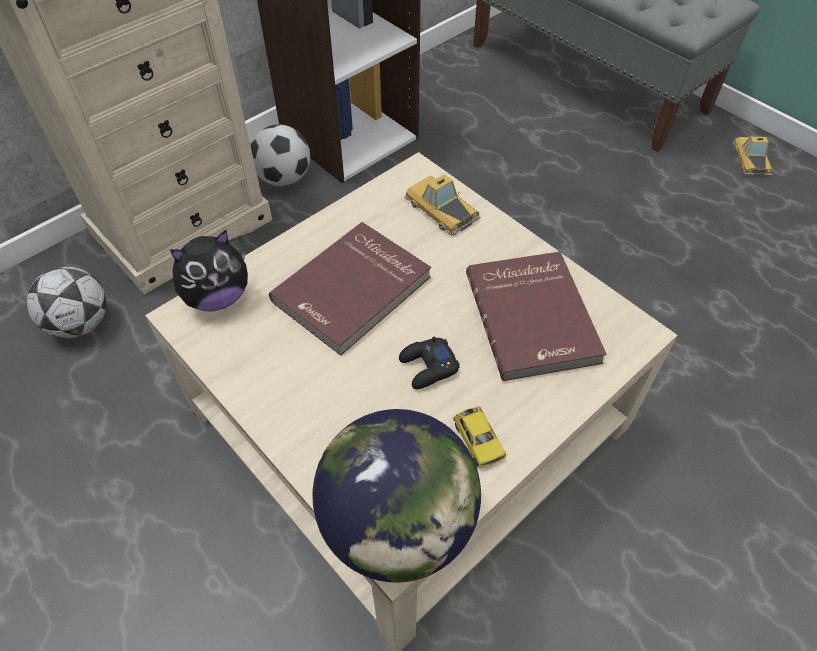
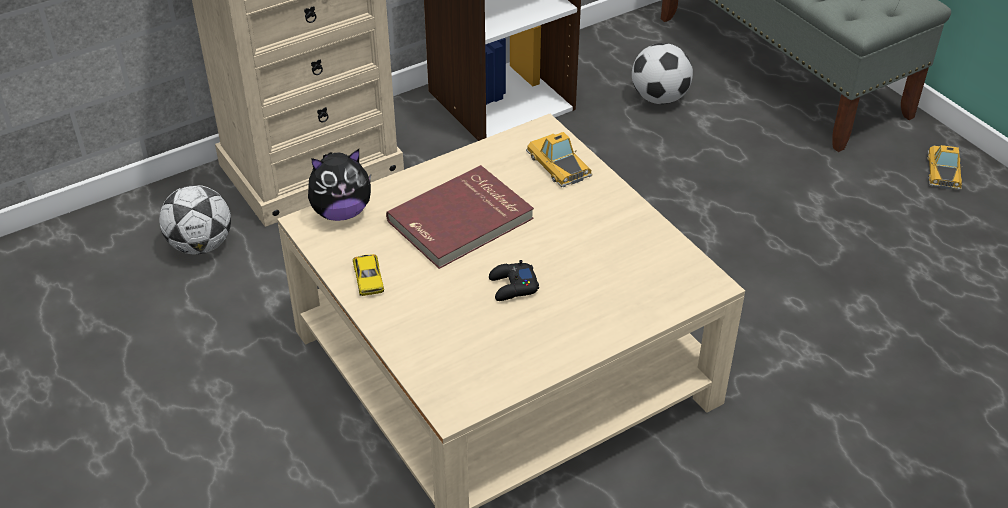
camera: 10 degrees right, 10 degrees down
football [251,124,310,186] -> football moved to [632,43,693,104]
globe [312,409,481,583] -> none
toy car [453,407,506,468] -> toy car moved to [353,254,384,296]
red book [466,252,607,381] -> none

